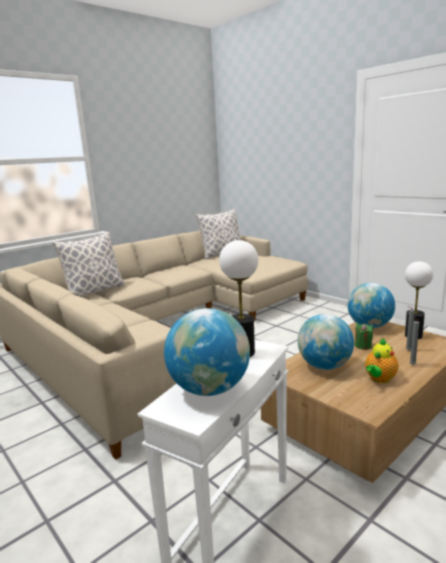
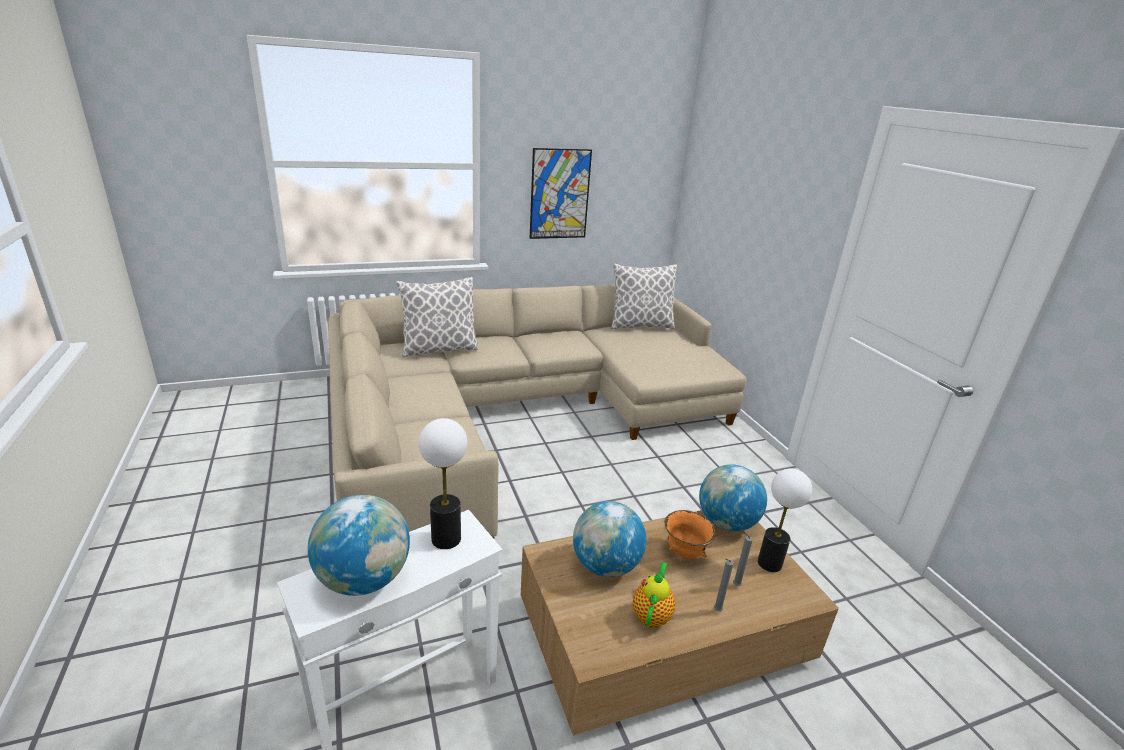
camera: 20 degrees right, 10 degrees up
green candle [354,323,373,350] -> orange bowl [665,510,716,558]
teapot [365,338,398,383] -> teapot turned 135 degrees clockwise [633,562,675,628]
none -> picture [530,148,592,239]

